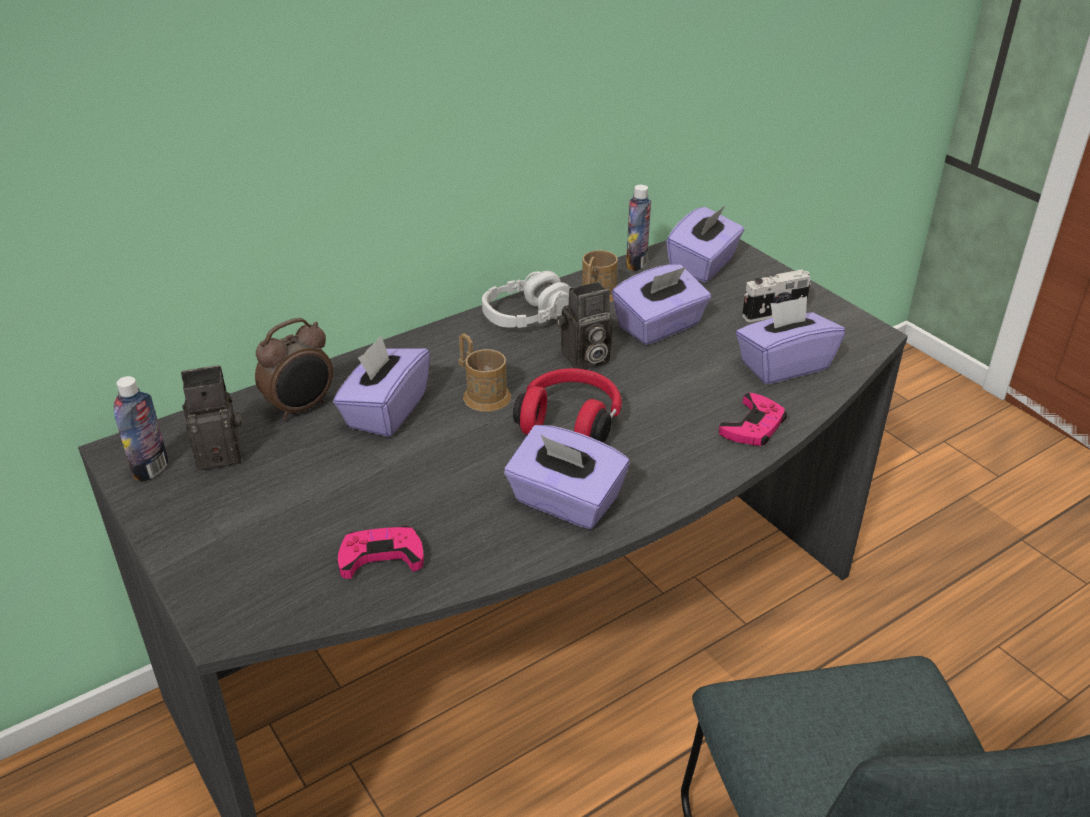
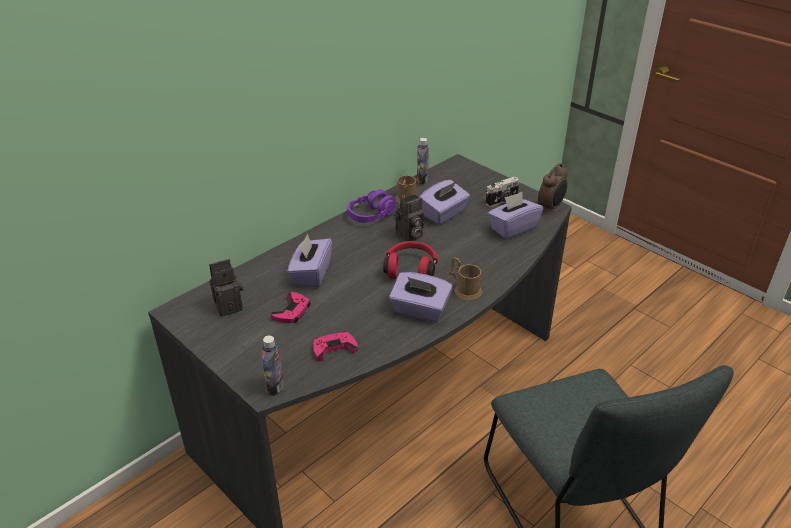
camera: 10 degrees left, 0 degrees up
bottle [114,376,168,482] -> bottle moved to [261,335,284,396]
alarm clock [255,318,333,421] -> alarm clock moved to [538,163,568,214]
brown mug [458,333,511,412] -> brown mug moved to [449,257,482,300]
grey headphones [482,271,571,328] -> purple headphones [347,189,396,223]
purple tissue box [666,205,744,282] -> none
pink game controller [719,393,787,446] -> pink game controller moved to [271,292,311,323]

